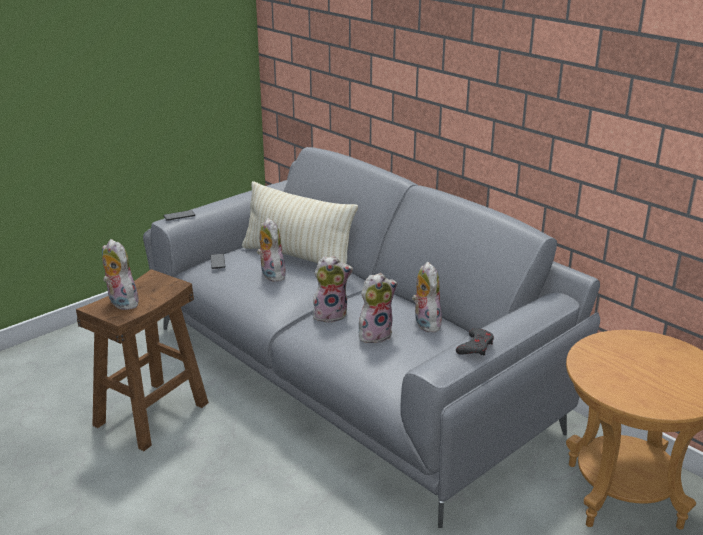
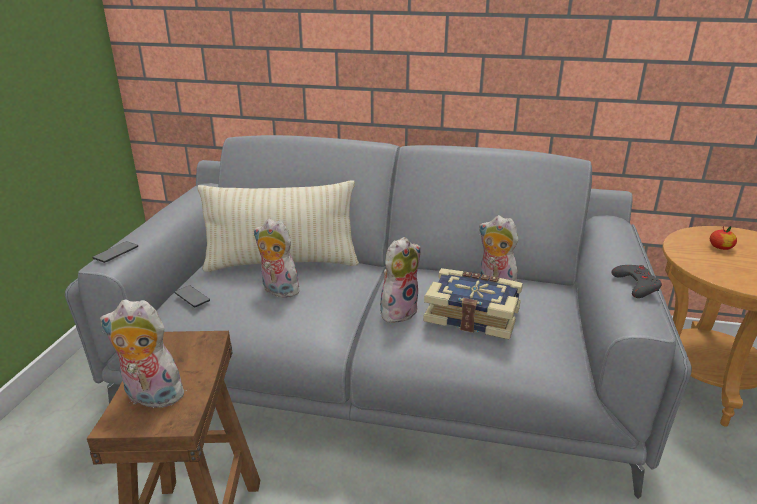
camera: 35 degrees left, 0 degrees up
plush toy [359,273,397,343] -> book [423,268,523,339]
none -> apple [710,226,737,250]

